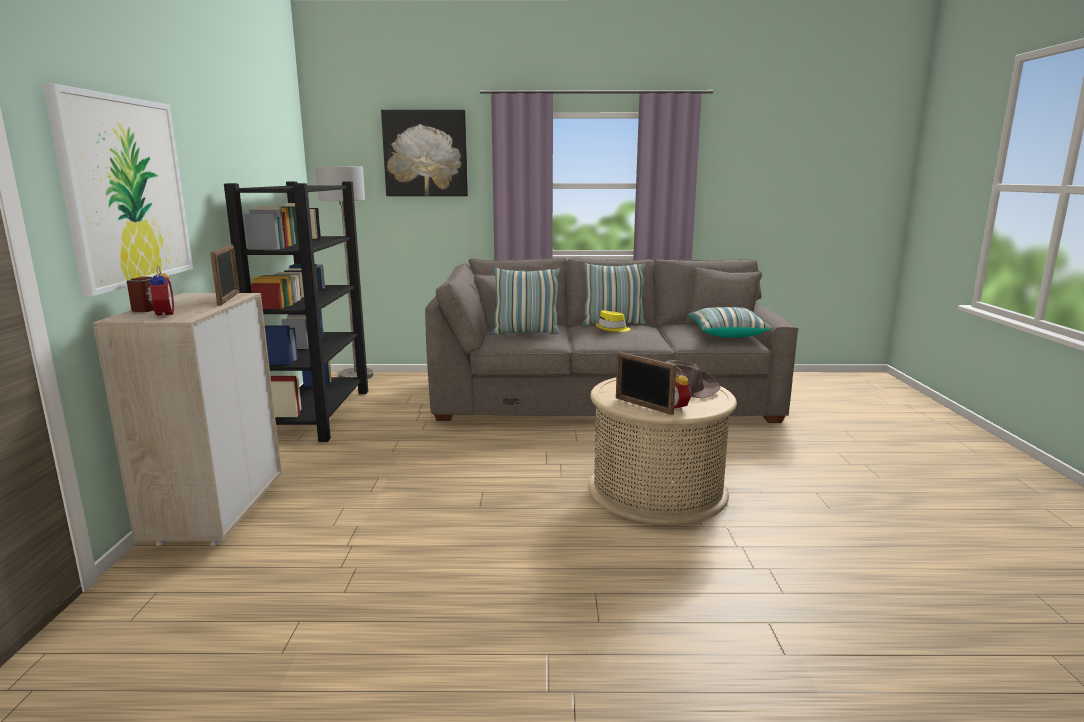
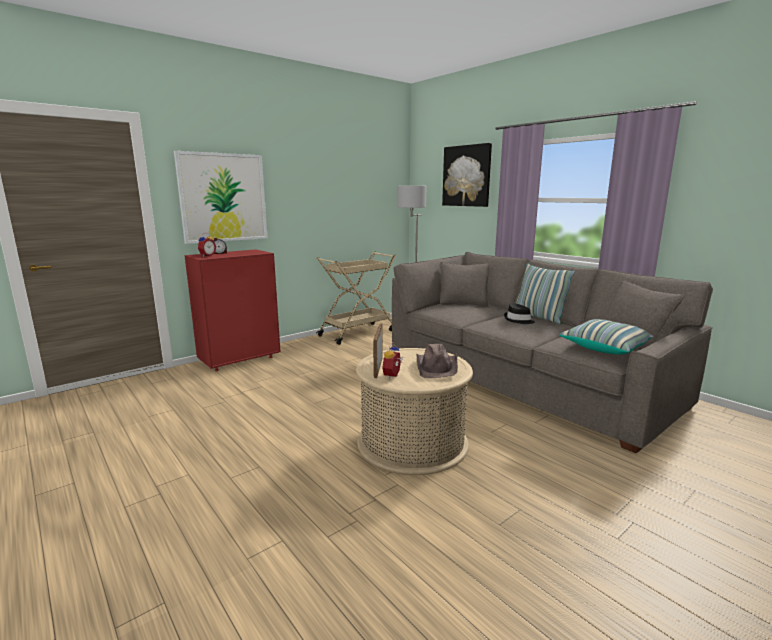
camera: 50 degrees right, 0 degrees up
beige cabinet [93,293,282,546] -> red cabinet [184,249,280,371]
picture frame [210,245,240,306] -> none
black bookcase [224,181,368,442] -> beige cart [316,251,396,345]
pillow [491,267,560,335] -> none
yellow hat [595,310,630,332] -> black hat [504,303,535,324]

